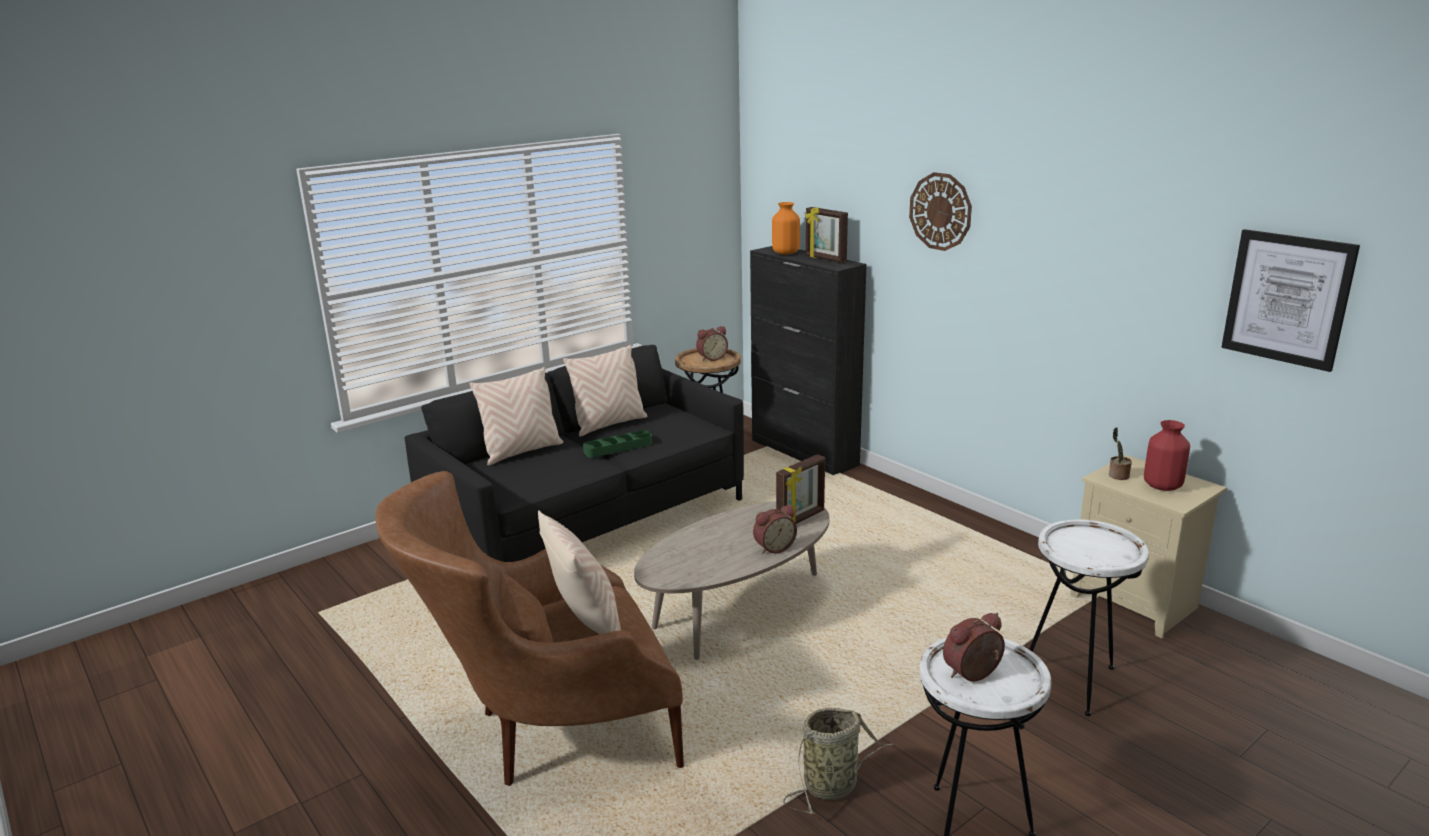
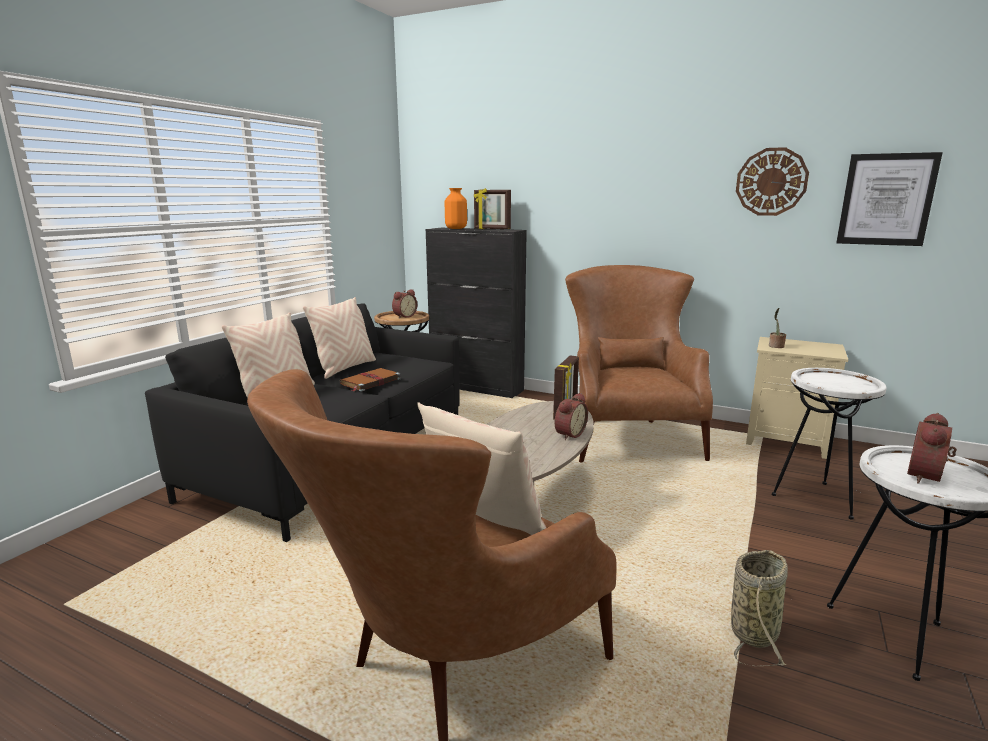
camera: 25 degrees left, 5 degrees down
green tray [583,430,652,458] -> brown book [340,368,401,391]
wall clock [909,172,972,251] -> wall clock moved to [736,147,809,216]
red vase [1144,420,1190,491] -> none
none -> brown armchair [565,265,713,463]

